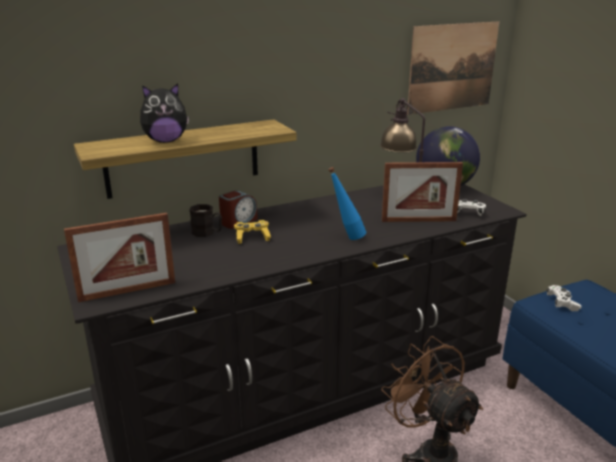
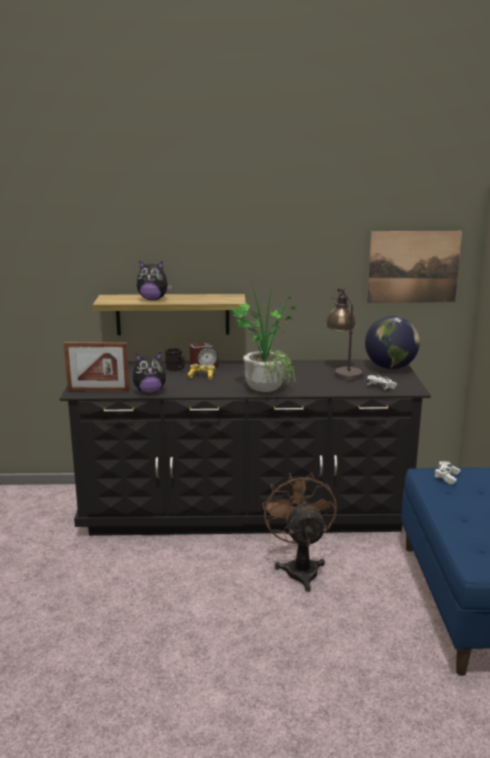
camera: 25 degrees right, 5 degrees down
blue bottle [328,167,366,240] -> potted plant [229,280,296,392]
picture frame [382,162,463,222] -> none
none -> plush toy [133,352,168,393]

